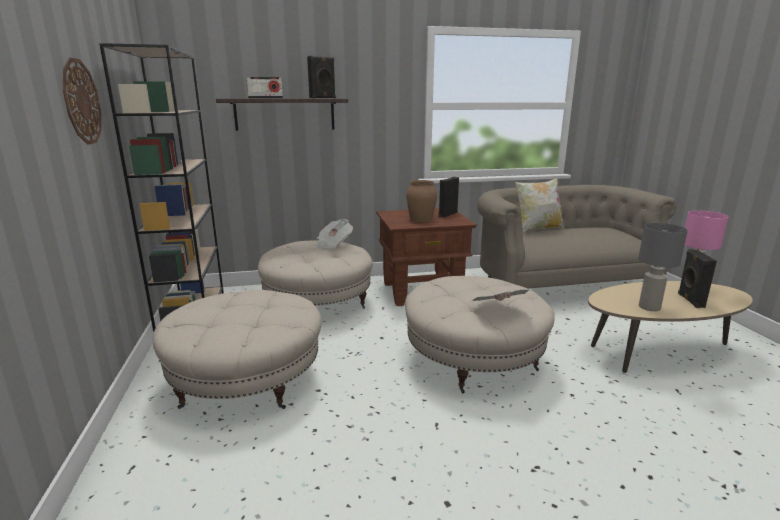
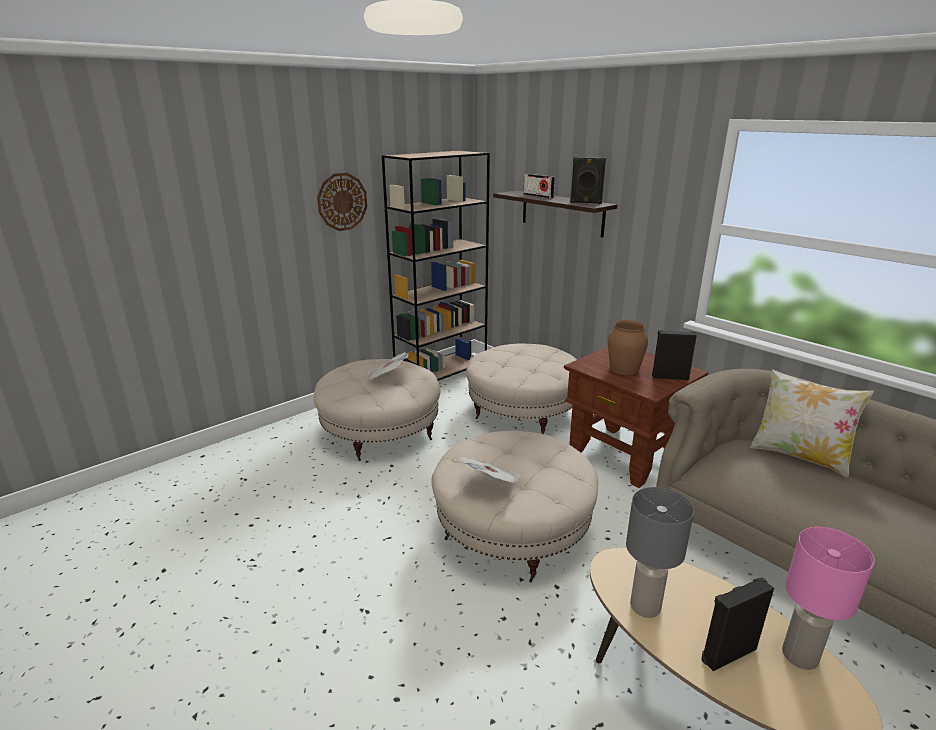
camera: 60 degrees right, 5 degrees up
newspaper [314,219,353,249] -> newspaper moved to [367,352,409,381]

